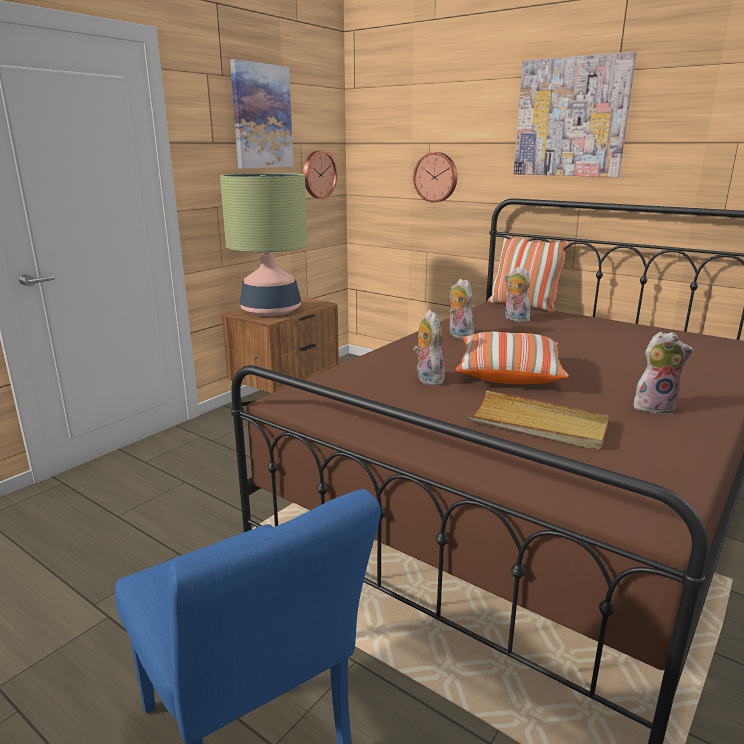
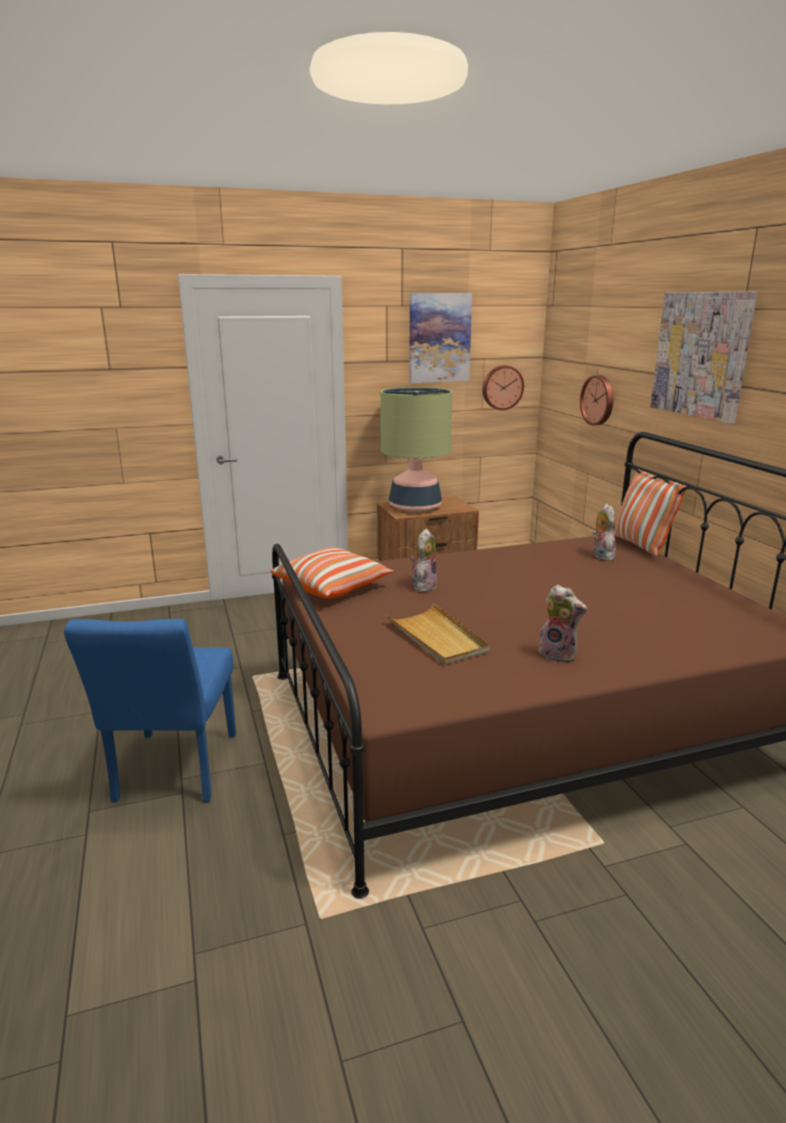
camera: 35 degrees right, 0 degrees up
plush toy [449,279,474,340] -> none
pillow [455,332,569,384] -> pillow moved to [270,548,394,599]

